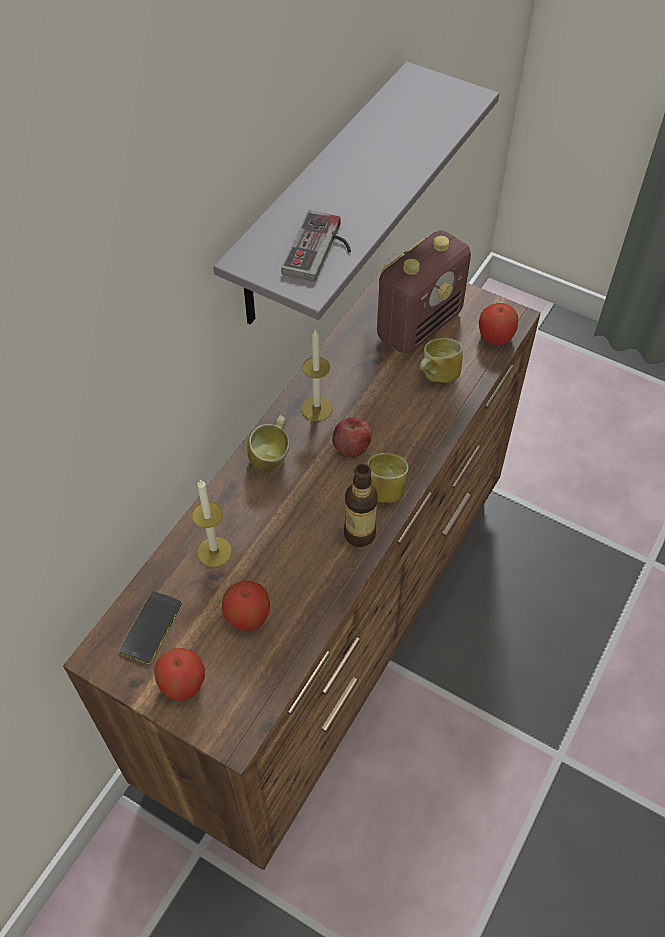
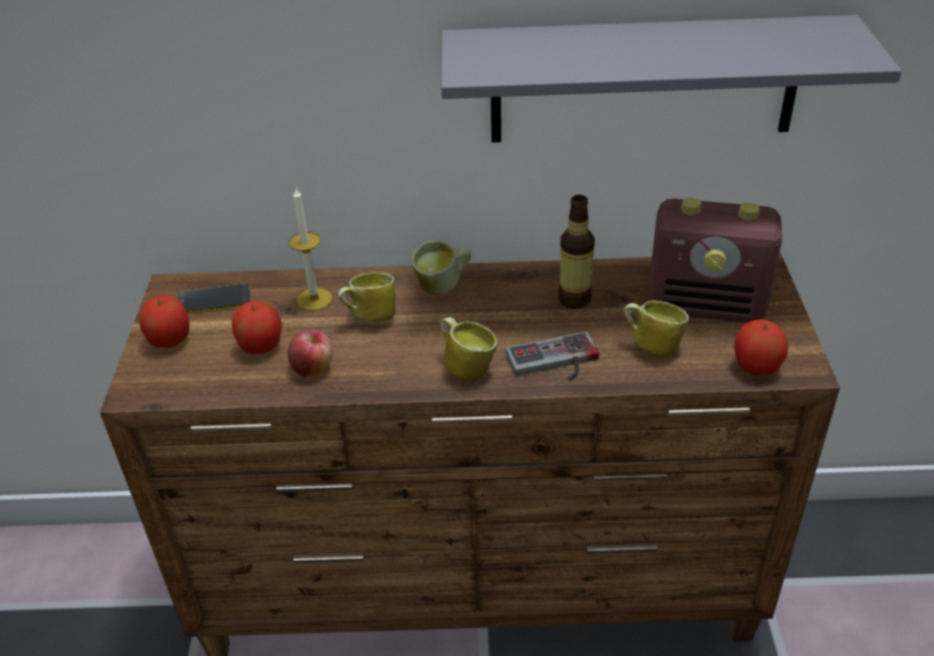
camera: 60 degrees right, 15 degrees down
game controller [281,210,351,281] -> game controller moved to [506,331,599,380]
candle [302,328,333,421] -> none
apple [332,417,372,458] -> apple moved to [288,331,333,377]
bottle [344,463,378,547] -> bottle moved to [558,195,595,309]
none -> mug [338,272,396,321]

